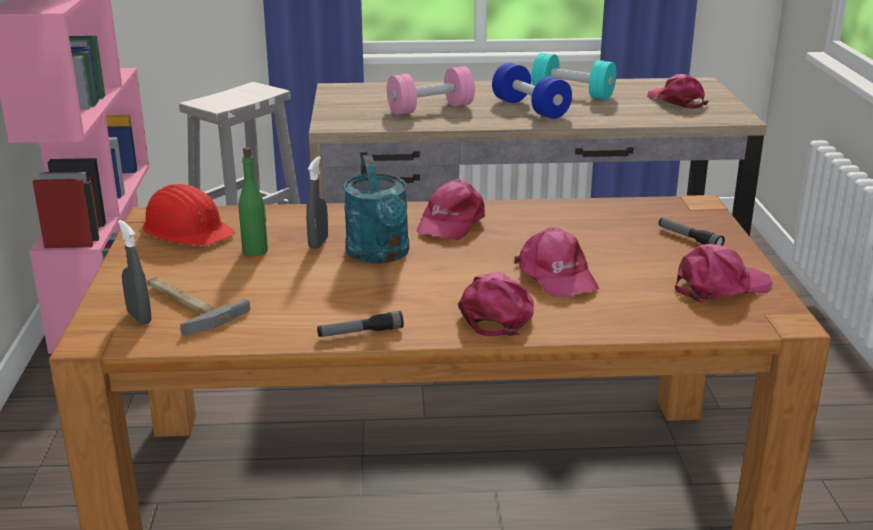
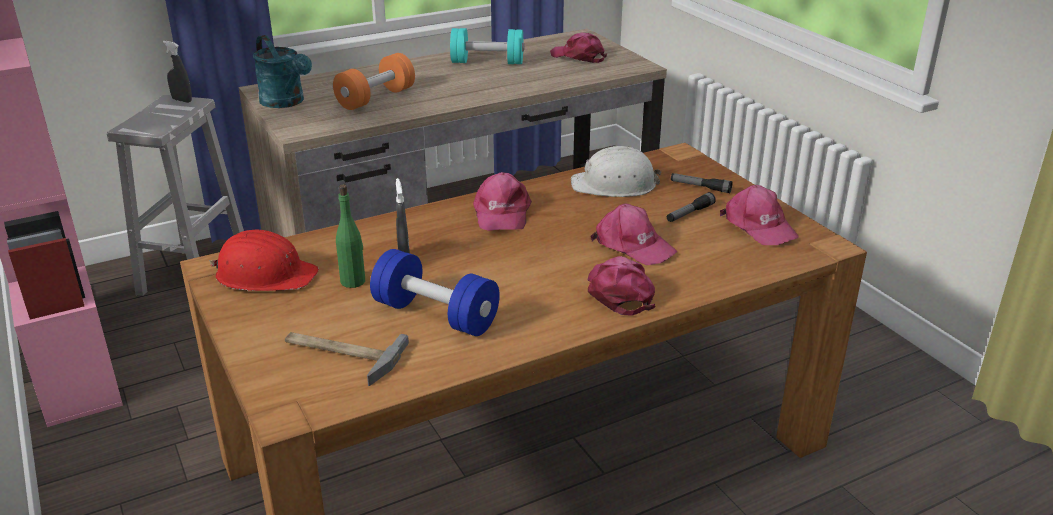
camera: 25 degrees left, 5 degrees up
grey spray bottle [118,220,151,325] -> grey spray bottle moved to [163,41,192,103]
flashlight [317,311,404,337] -> flashlight moved to [667,192,716,222]
turquoise watering can [343,155,409,264] -> turquoise watering can moved to [253,35,312,108]
pink dumbbell [387,66,475,115] -> orange dumbbell [333,53,415,110]
blue dumbbell [492,63,572,119] -> blue dumbbell moved to [370,249,500,336]
pink cap [675,244,773,302] -> pink cap turned 105 degrees clockwise [720,185,799,245]
none -> white hard hat [571,146,662,197]

